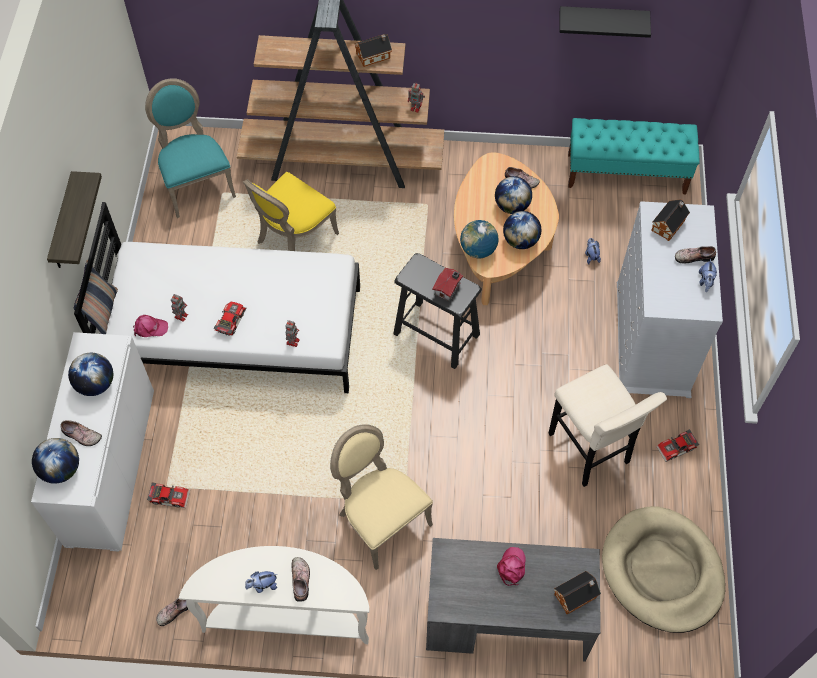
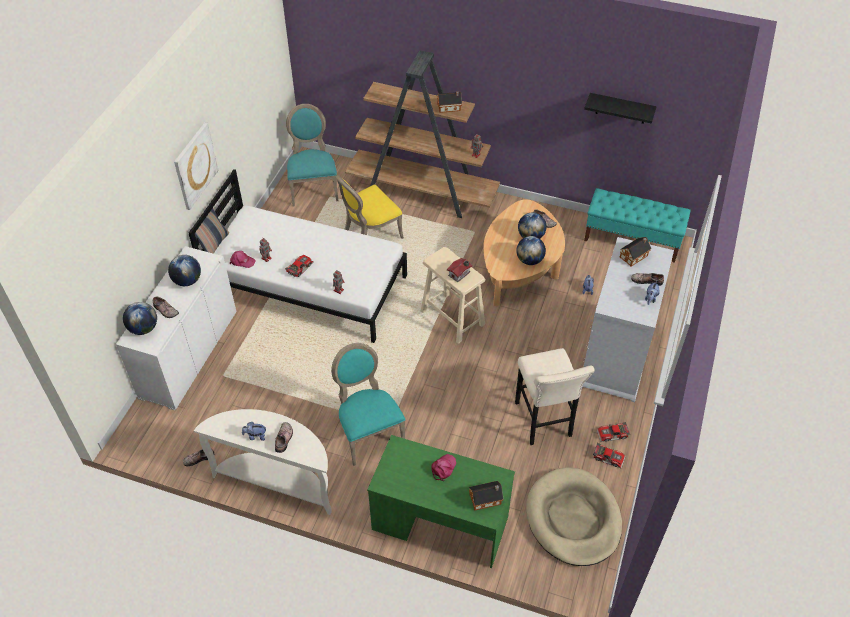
camera: 15 degrees right, 10 degrees down
shelf [47,171,102,268] -> picture [174,122,219,210]
toy car [147,482,190,508] -> toy car moved to [593,443,626,468]
beige chair [330,424,433,570] -> turquoise chair [331,343,406,466]
black stool [393,253,482,369] -> beige stool [421,247,485,344]
grey desk [426,538,601,662] -> green desk [367,435,515,568]
globe [460,220,499,258] -> none

